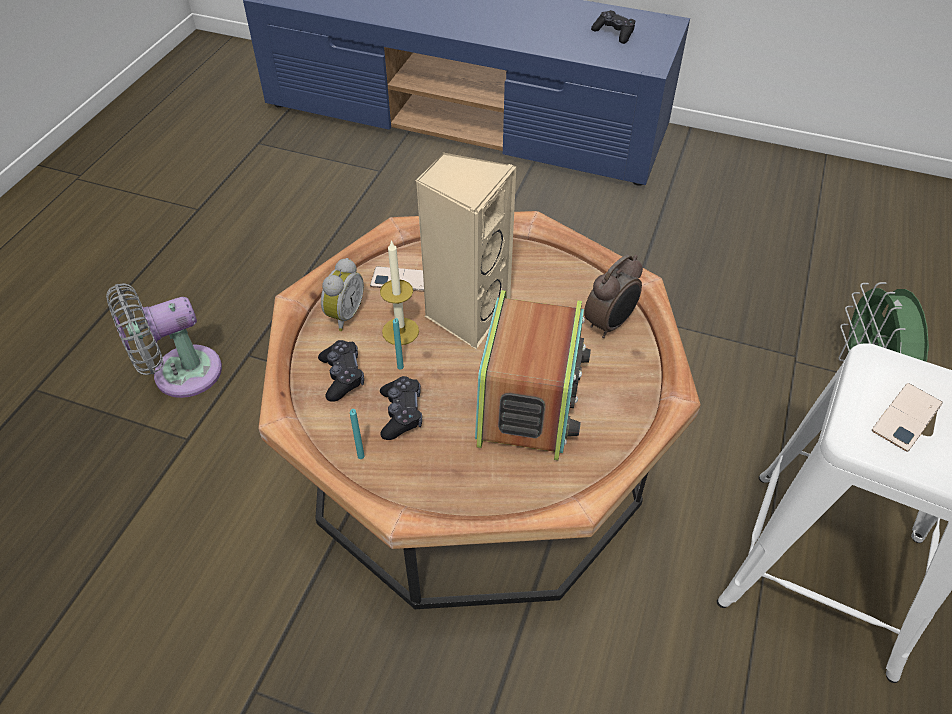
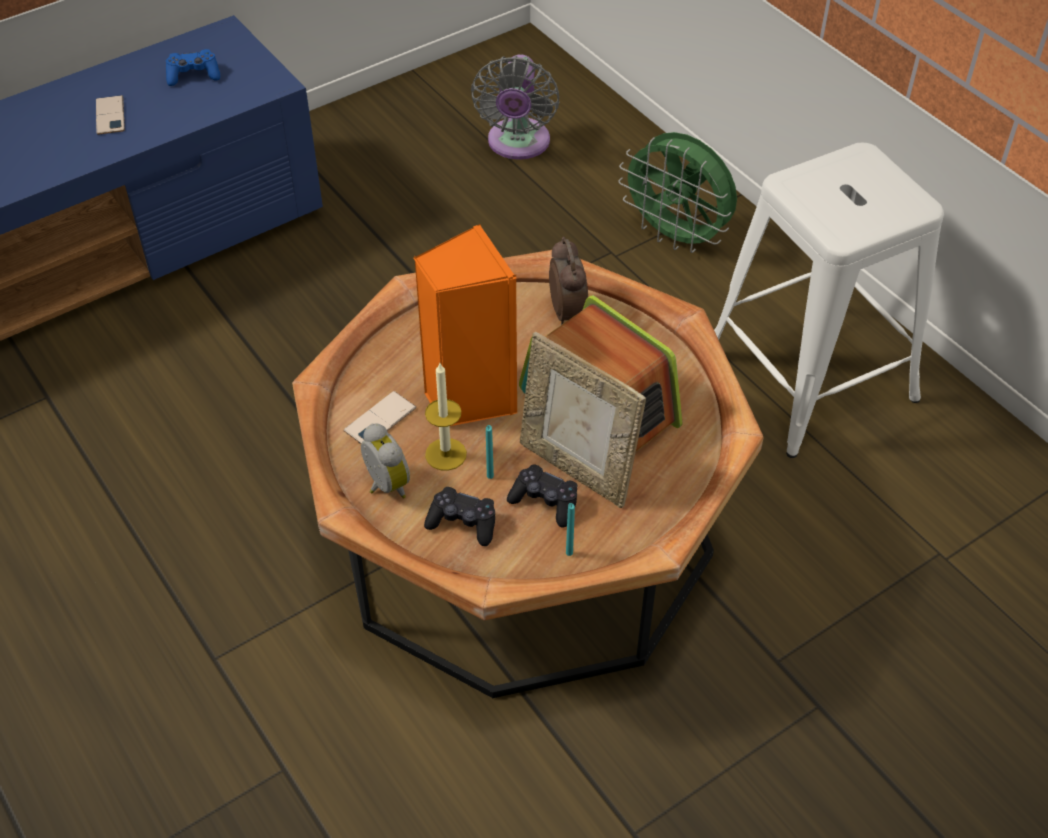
camera: 55 degrees left, 0 degrees up
grey fan [106,283,222,398] -> grey fan moved to [471,54,559,160]
beige speaker [416,151,517,349] -> orange speaker [413,224,517,426]
black game controller [591,10,635,44] -> blue game controller [166,49,220,86]
phone [872,383,943,452] -> phone moved to [96,95,125,135]
none -> picture frame [520,332,646,508]

